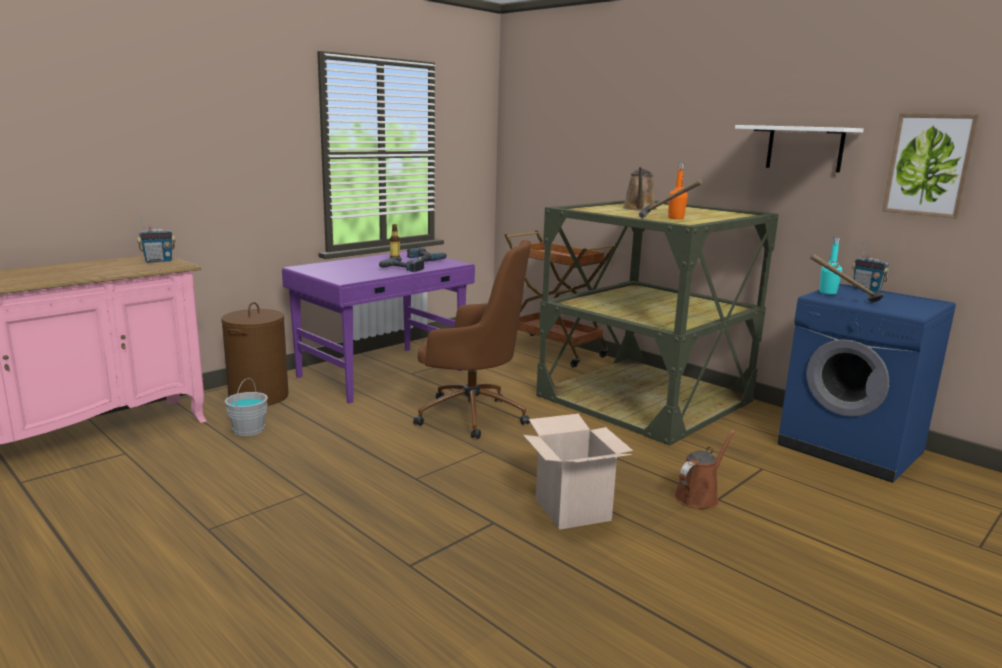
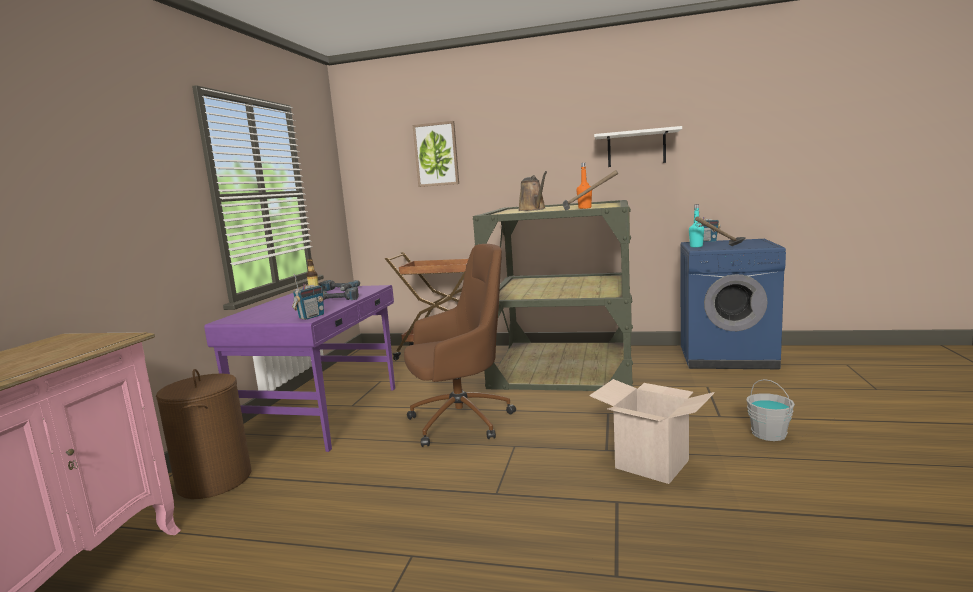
camera: 30 degrees left, 5 degrees down
radio [137,215,175,263] -> radio moved to [292,274,324,320]
grey bucket [225,378,268,436] -> grey bucket moved to [746,379,795,441]
brown watering can [674,430,735,509] -> none
picture [882,113,980,219] -> picture moved to [413,121,459,187]

